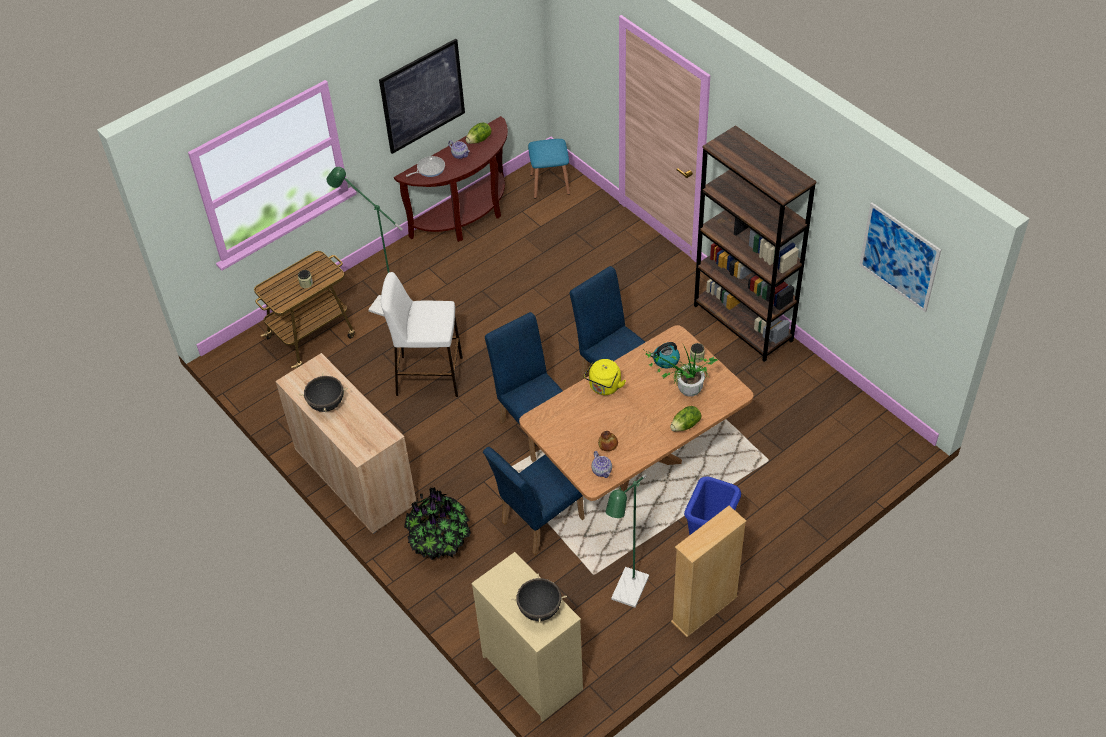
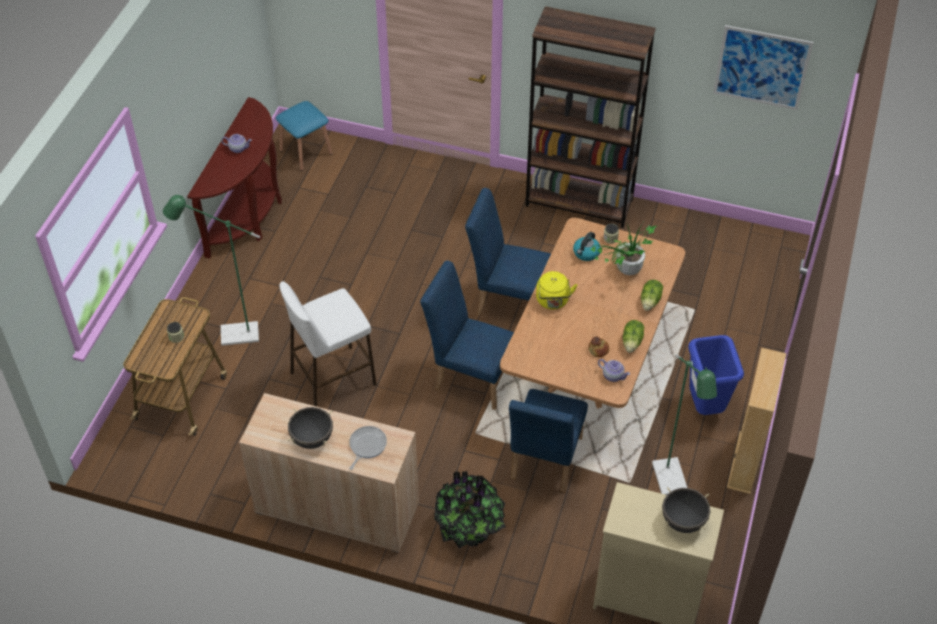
camera: 35 degrees left, 0 degrees up
picture [379,39,465,154] -> none
frying pan [406,156,445,177] -> frying pan moved to [349,426,387,470]
lettuce [466,123,492,144] -> lettuce moved to [622,320,644,353]

